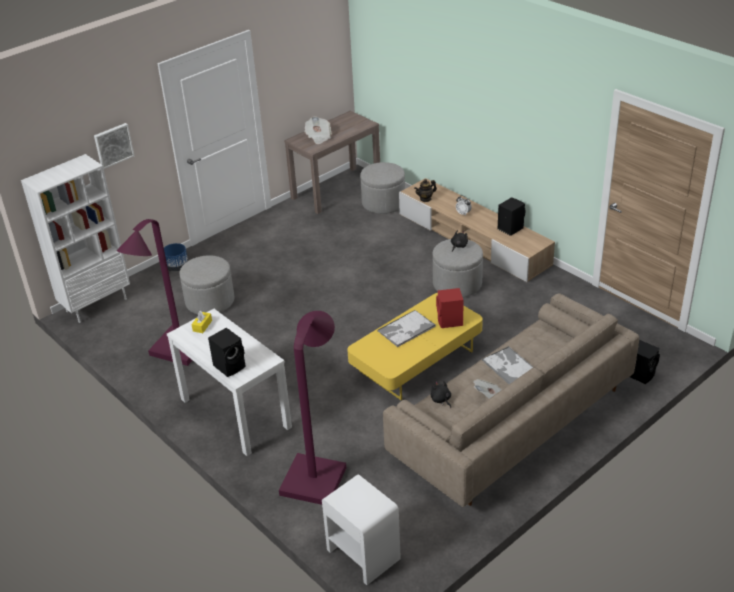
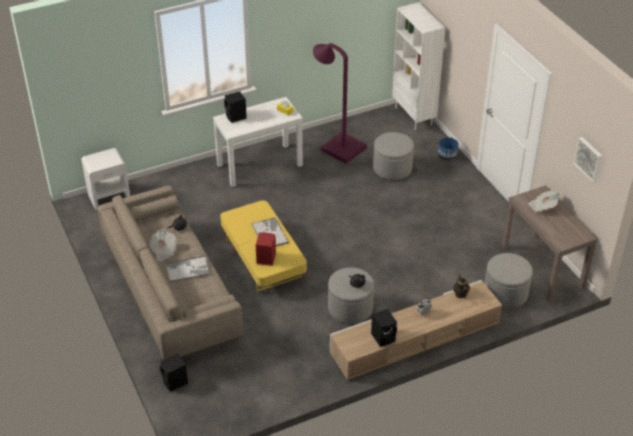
camera: 105 degrees right, 5 degrees up
picture [94,123,134,169] -> picture moved to [574,137,602,182]
purple floor lamp [279,311,346,505] -> none

